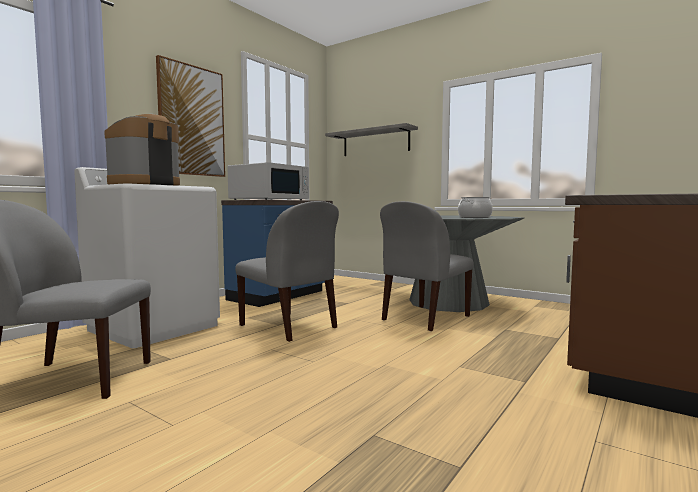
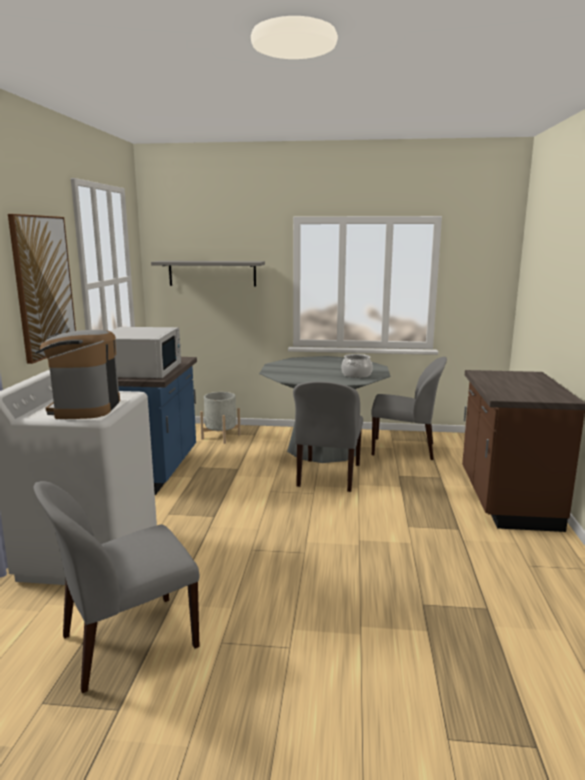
camera: 30 degrees left, 10 degrees up
grey chair [235,201,339,342] -> grey chair moved to [371,357,447,460]
none -> grey planter [200,392,241,444]

